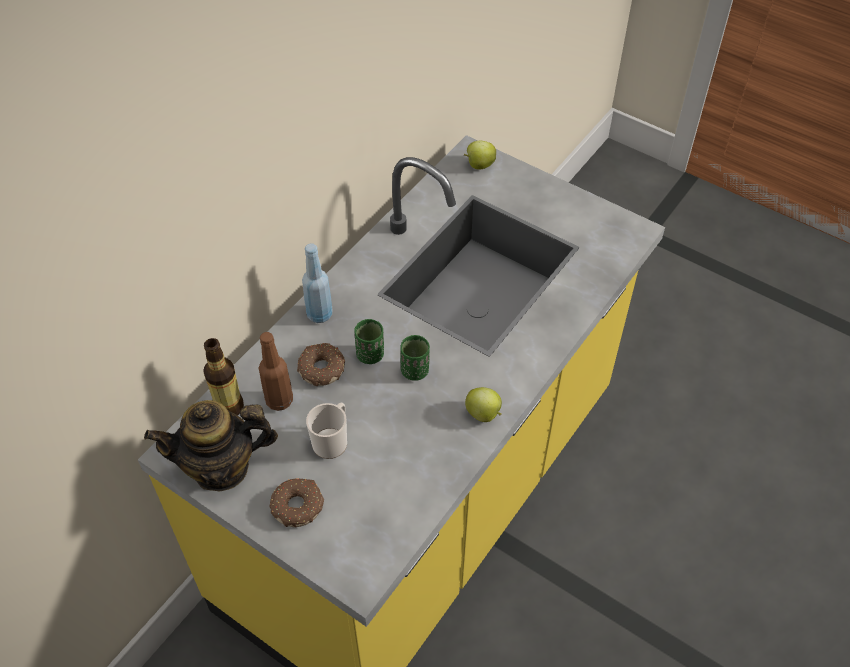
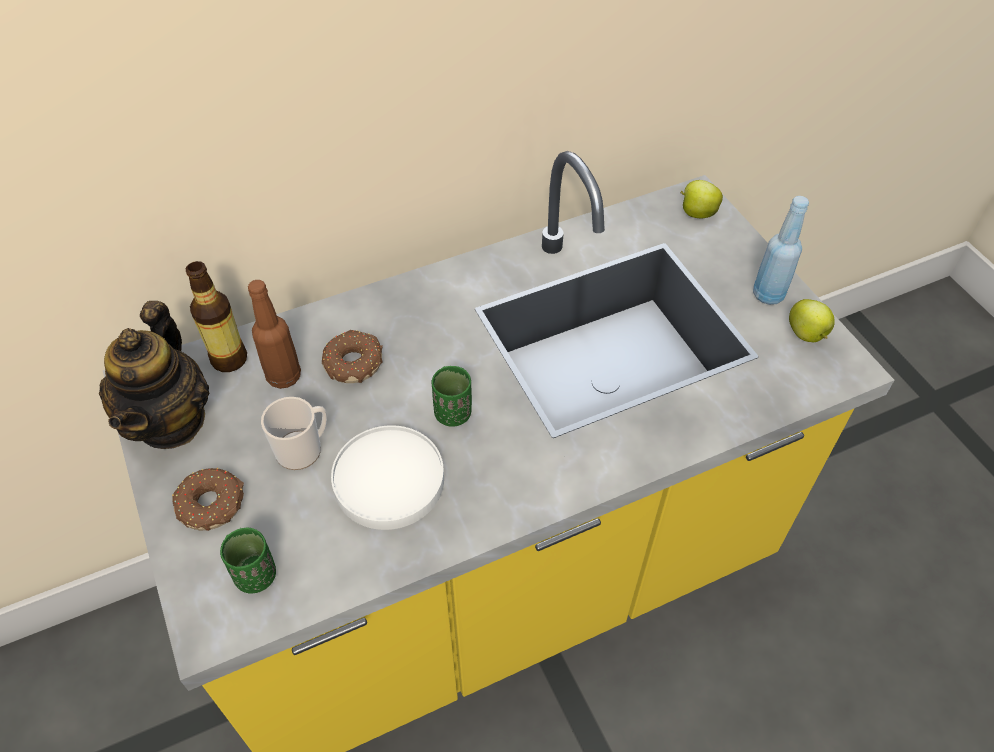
camera: 30 degrees right, 0 degrees up
teapot [144,400,278,492] -> teapot turned 105 degrees counterclockwise [99,301,209,449]
blue bottle [302,243,333,323] -> blue bottle moved to [753,196,809,305]
green cup [354,319,384,364] -> green cup moved to [220,527,276,593]
apple [465,387,502,422] -> apple moved to [789,299,835,342]
none -> white plate [331,425,444,530]

